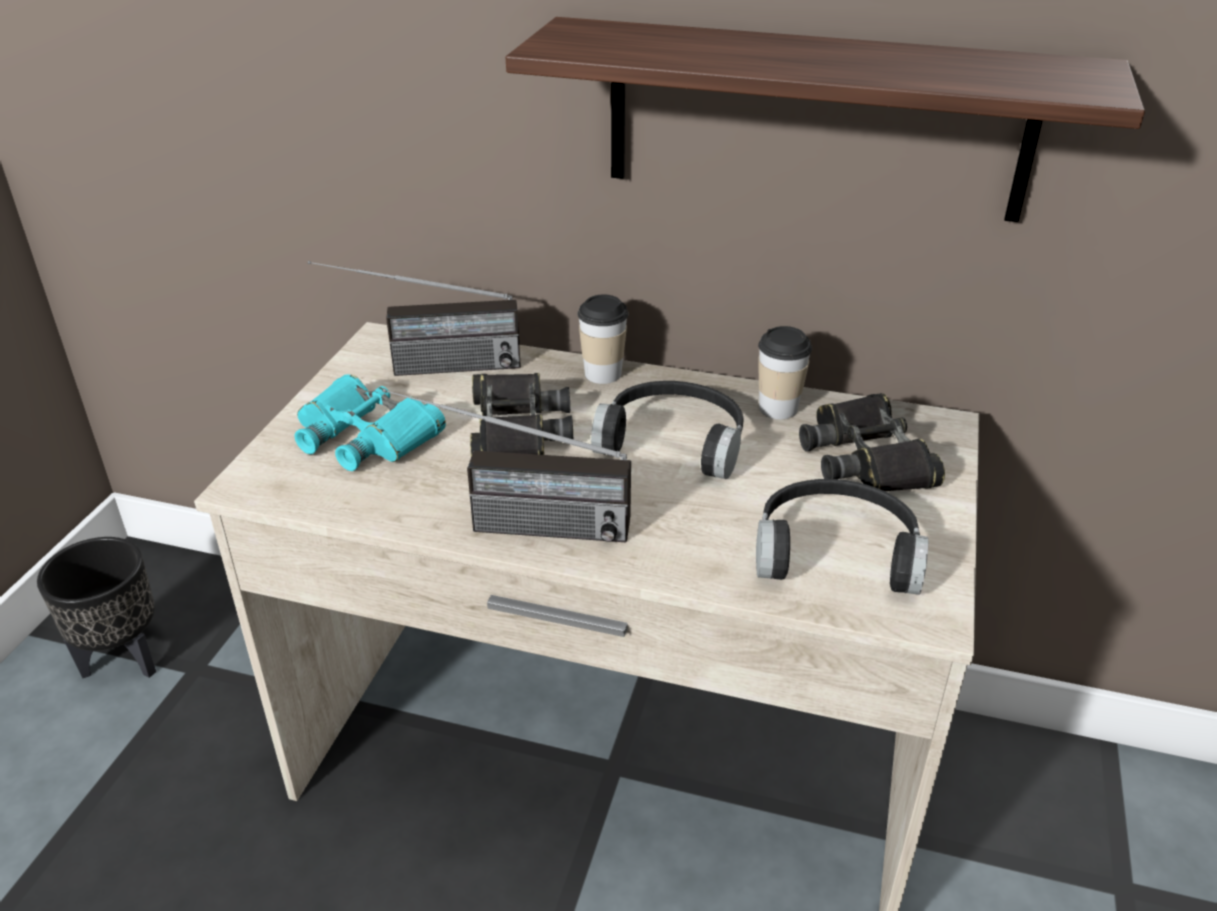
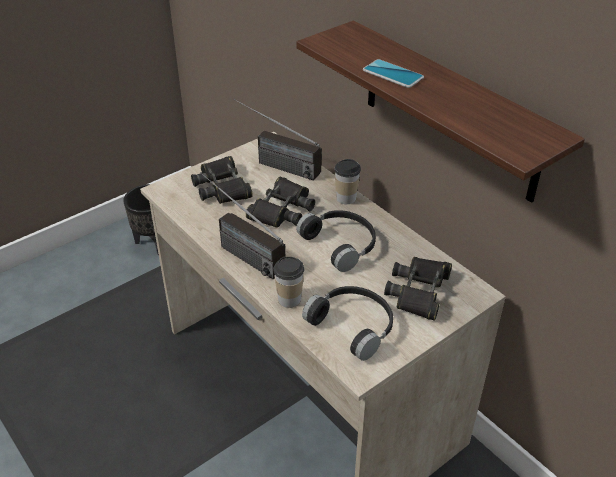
camera: 35 degrees right, 5 degrees up
turquoise binoculars [294,374,446,471] -> black binoculars [191,156,253,204]
cup [758,326,812,419] -> cup moved to [273,257,304,308]
none -> phone [363,59,424,88]

